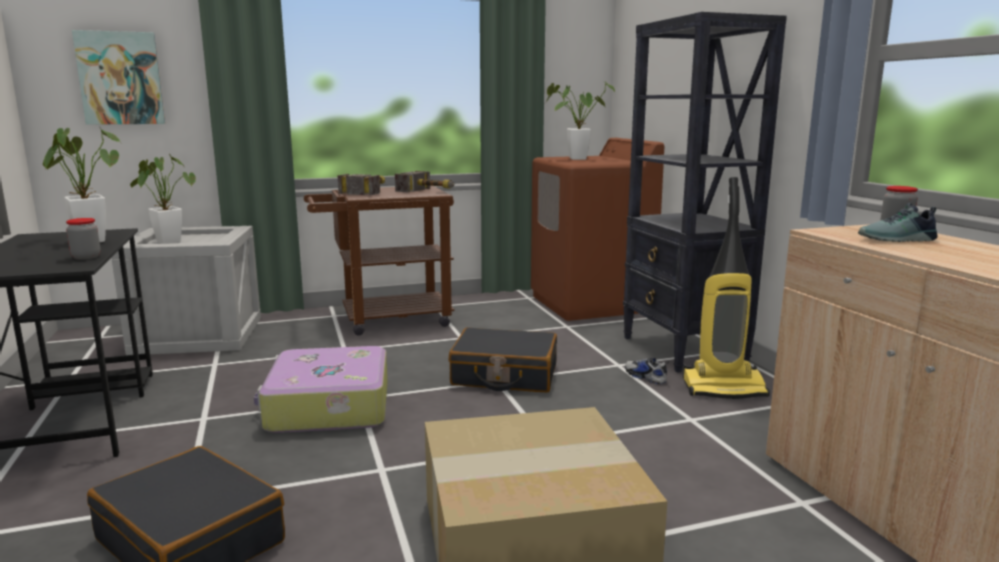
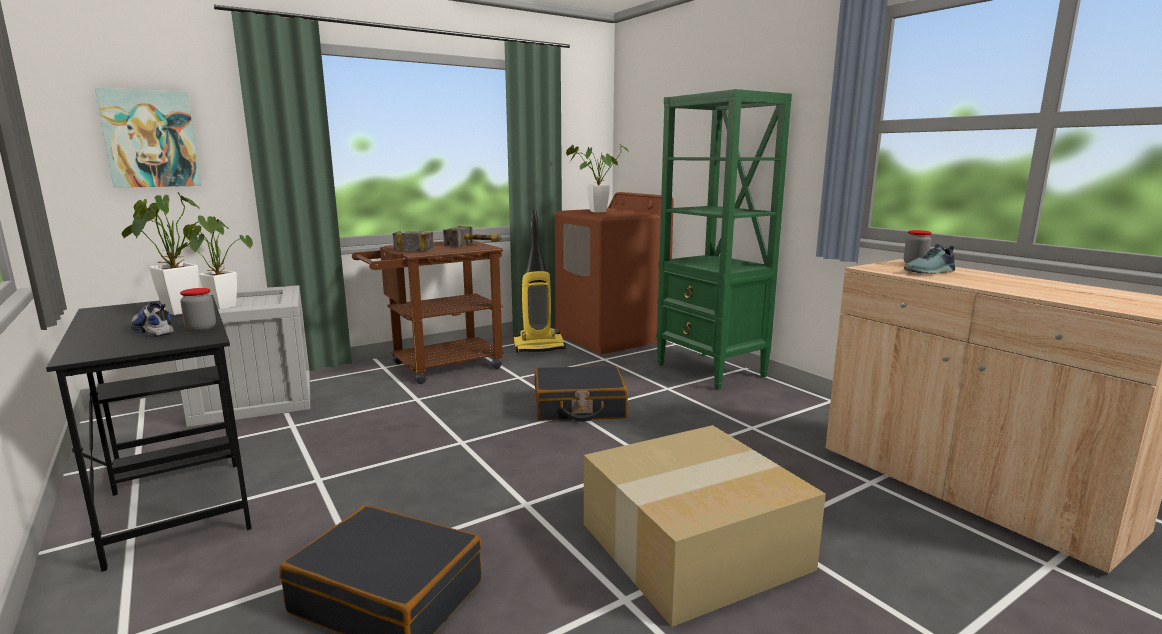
camera: 15 degrees left, 0 degrees up
suitcase [254,346,388,433] -> none
black bookcase [623,12,787,373] -> green bookcase [656,89,792,390]
shoe [625,357,669,384] -> shoe moved to [131,302,174,337]
vacuum cleaner [683,177,770,399] -> vacuum cleaner moved to [514,210,566,352]

